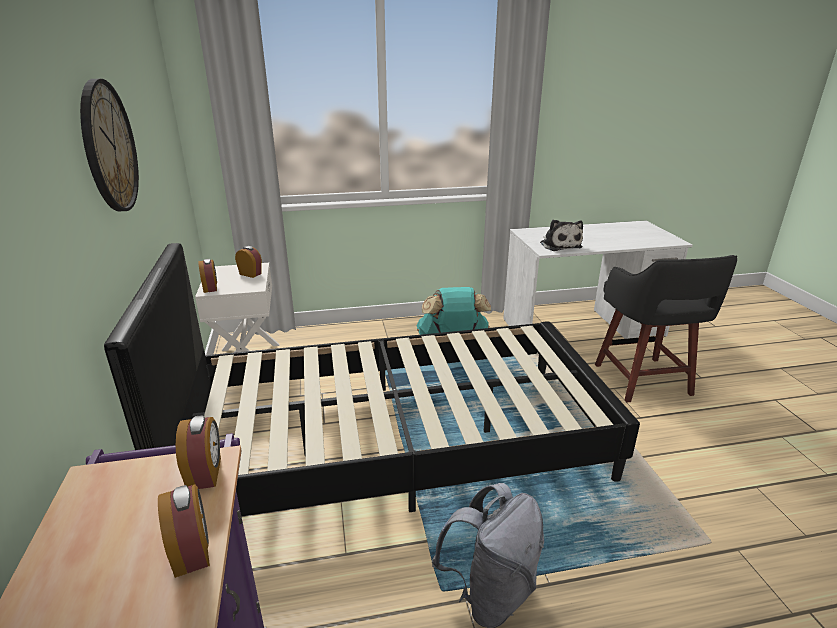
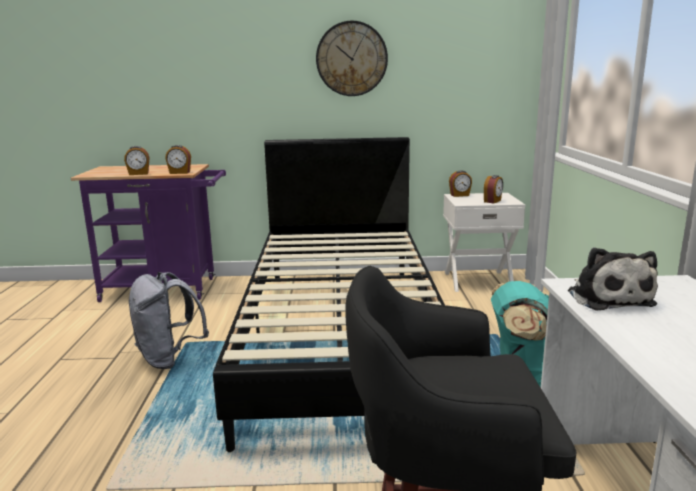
camera: 100 degrees right, 10 degrees down
plush toy [540,220,583,251] -> plush toy turned 90 degrees counterclockwise [568,247,658,311]

